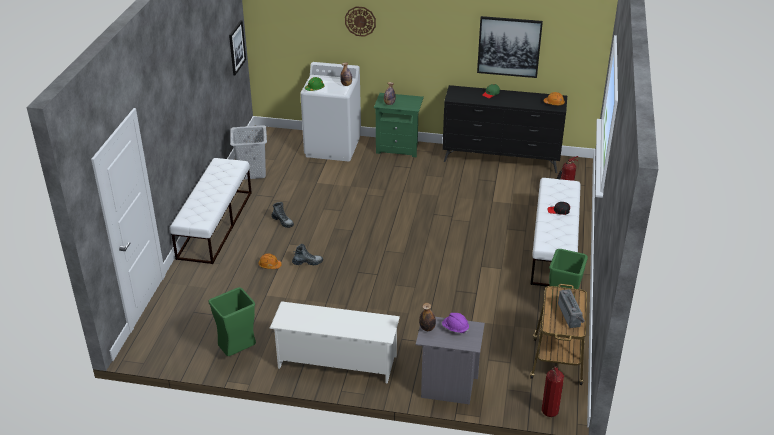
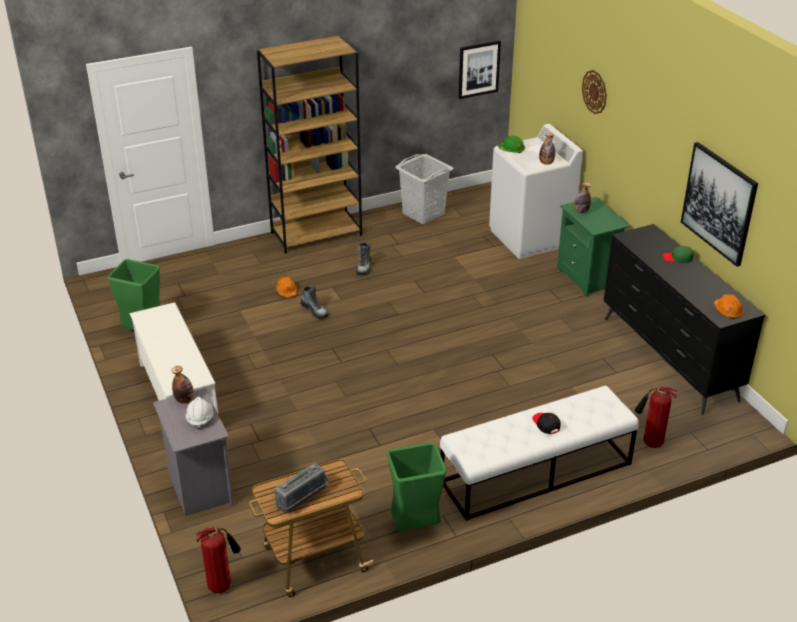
camera: 55 degrees right, 0 degrees up
white bench [170,158,252,264] -> brown bookcase [257,36,362,254]
purple hard hat [442,313,469,333] -> white hard hat [186,397,213,430]

